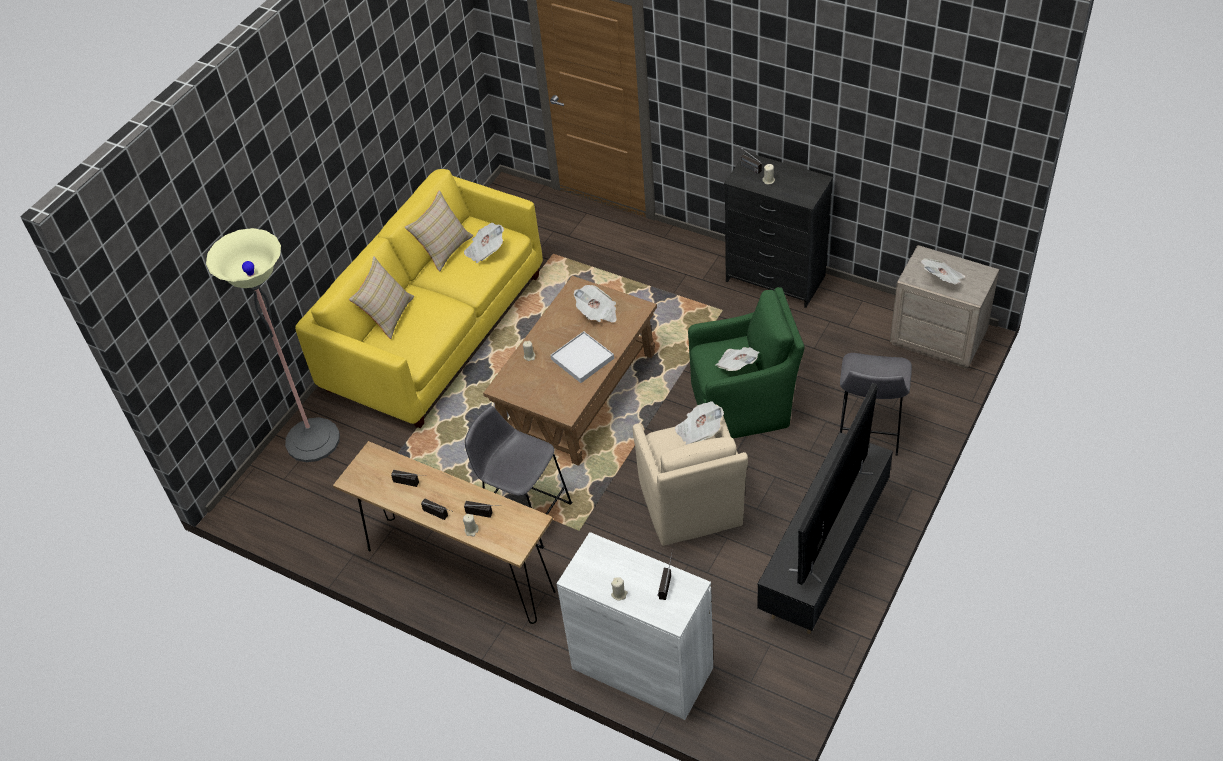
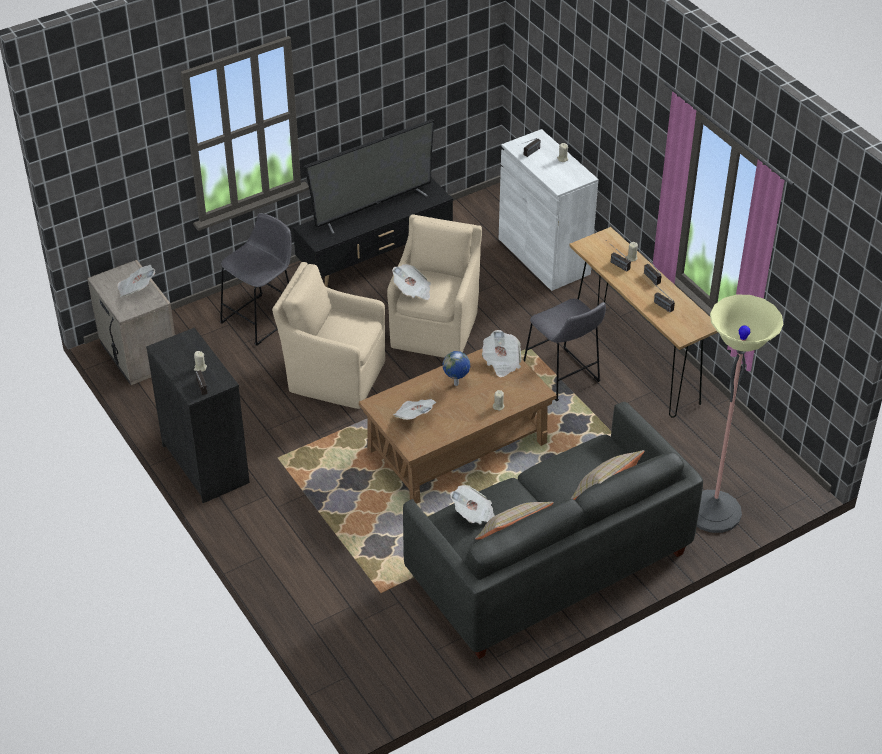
camera: 155 degrees left, 5 degrees down
yellow sofa [295,169,543,428] -> grey sofa [403,402,703,659]
white tray [550,331,614,383] -> globe [443,351,470,386]
green armchair [688,287,805,438] -> beige armchair [272,262,385,409]
newspaper [715,347,760,371] -> newspaper moved to [482,330,521,377]

